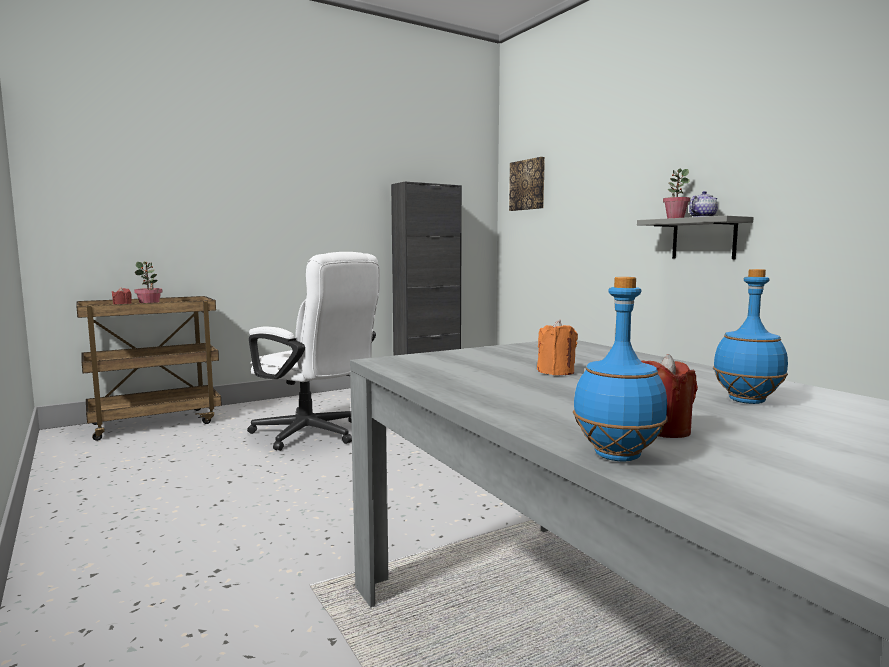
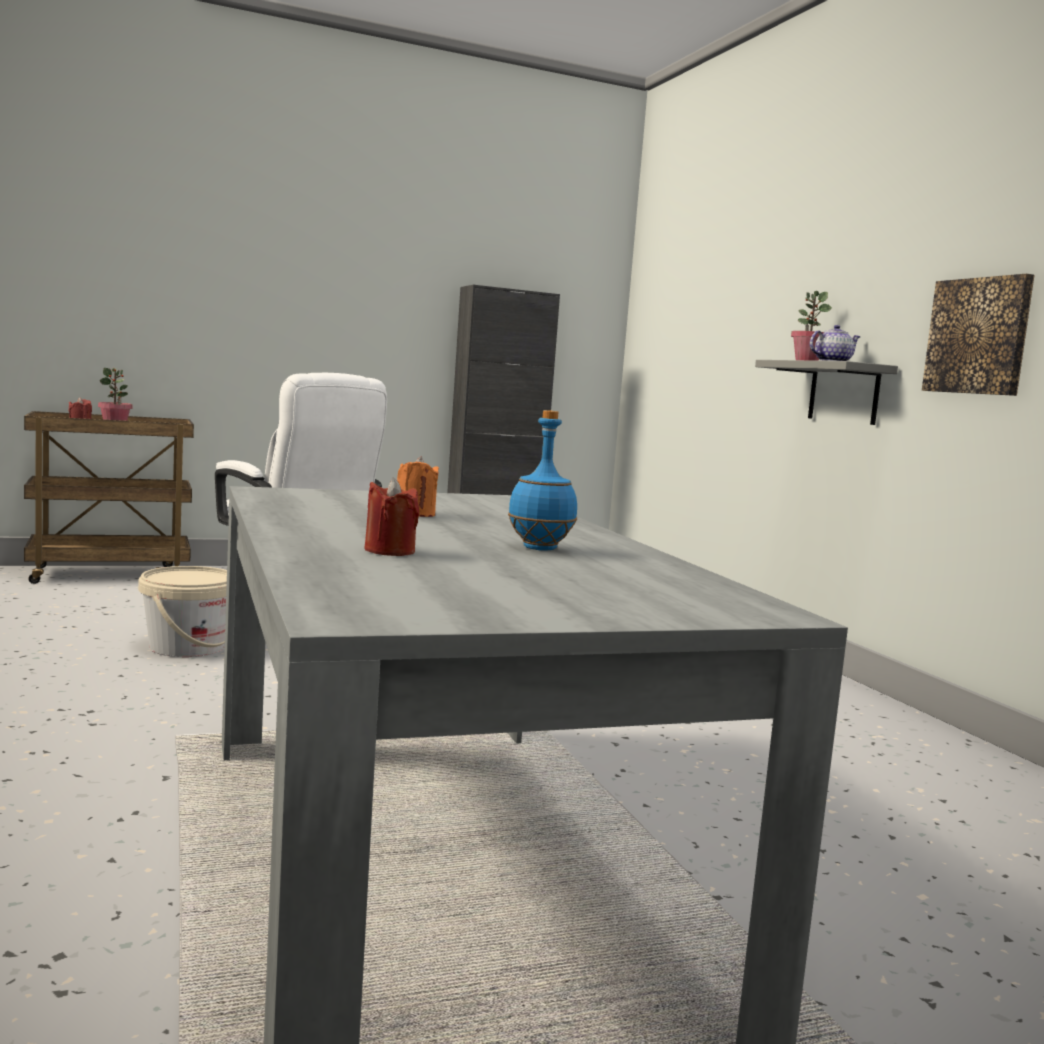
camera: 10 degrees right, 0 degrees up
picture [509,157,545,211] -> picture moved to [922,274,1034,396]
blue bottle [573,277,668,461] -> none
none -> beige bucket [138,566,227,657]

